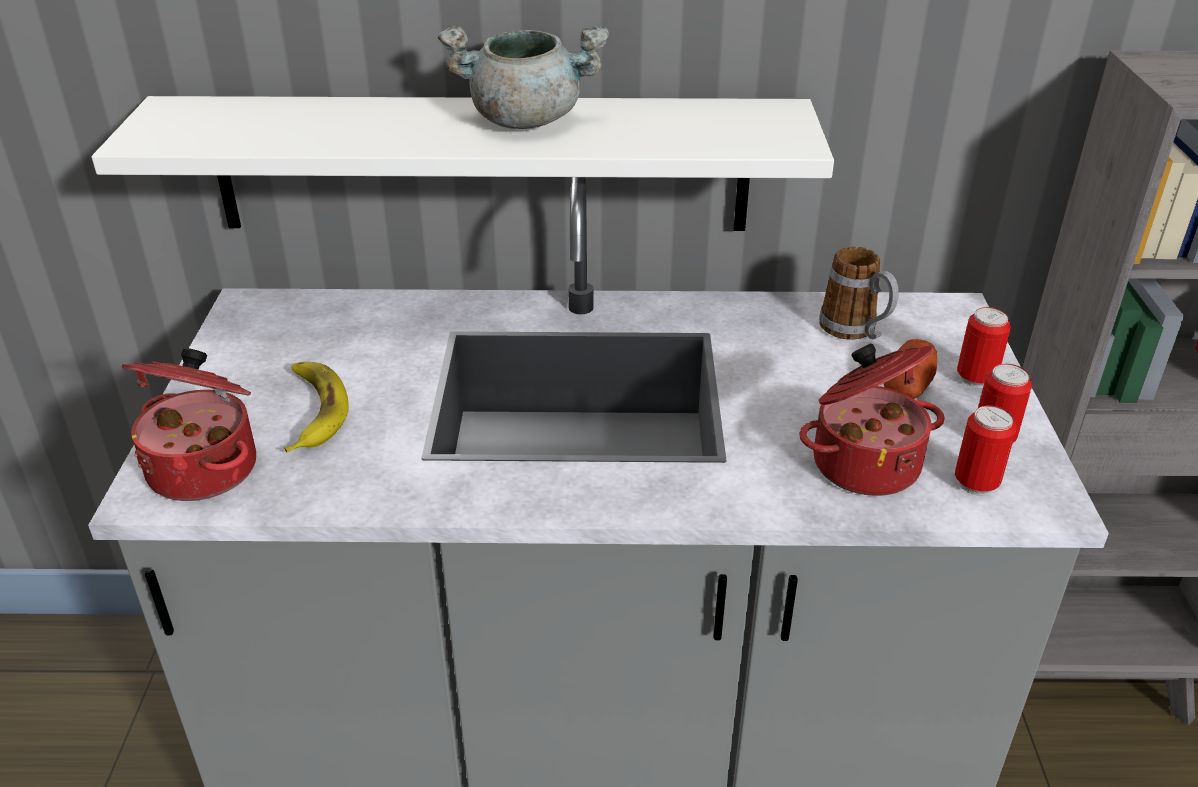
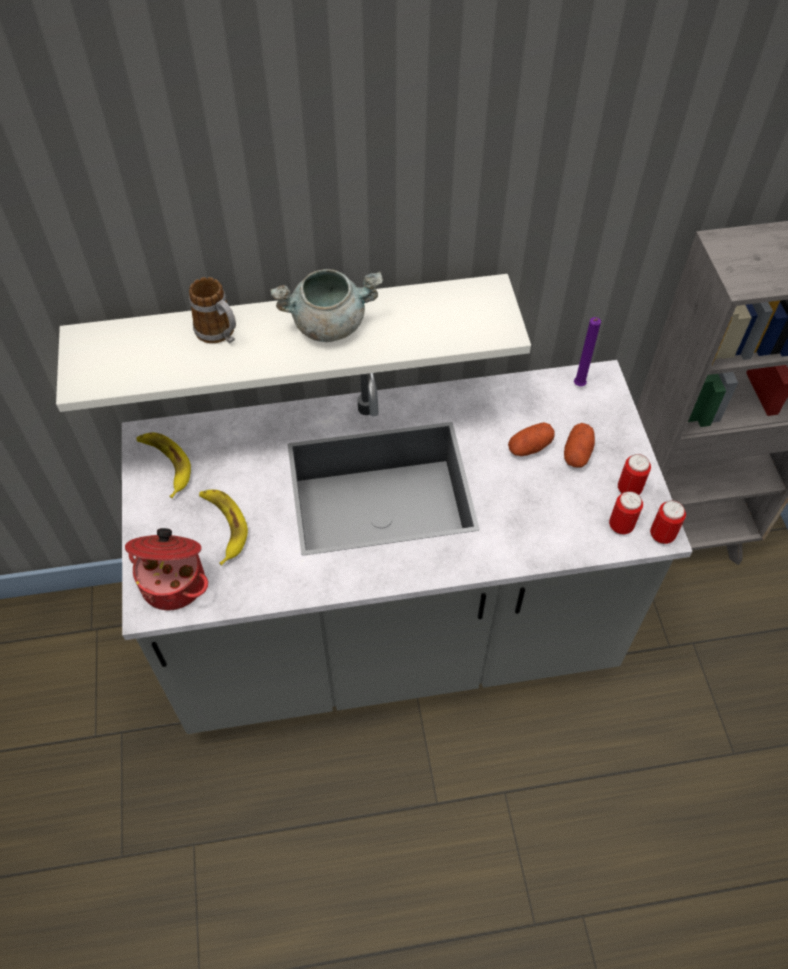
camera: 10 degrees left, 20 degrees up
cooking pot [799,344,945,496] -> none
mug [819,246,899,340] -> mug moved to [189,277,236,343]
can [957,307,1011,388] -> can moved to [650,501,686,544]
none -> banana [137,433,191,498]
none -> potato [508,422,555,456]
none -> purple candle [574,317,601,386]

